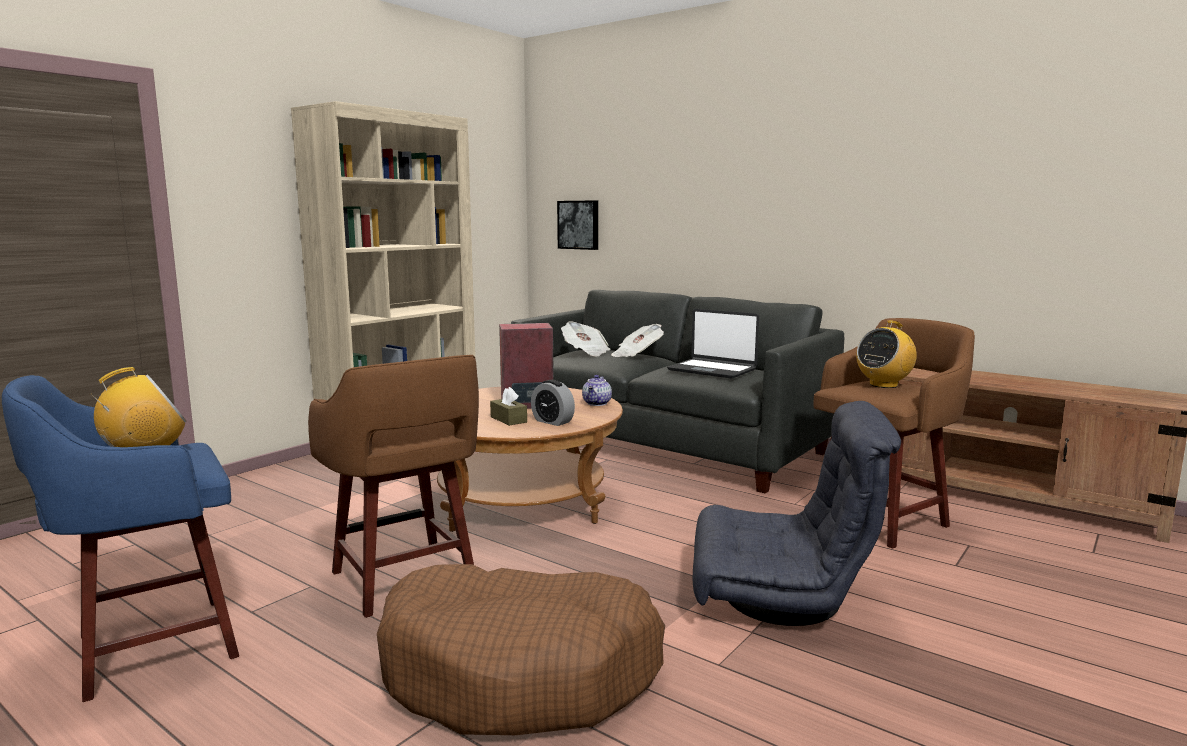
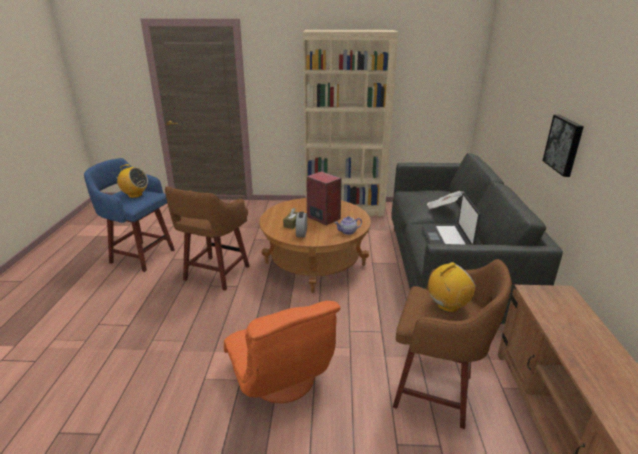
camera: 55 degrees right, 15 degrees up
brown dog bed [377,564,665,735] -> none
picture [557,200,598,250] -> picture moved to [542,115,584,177]
newspaper [561,321,611,357] -> none
grey armchair [693,401,901,626] -> orange armchair [224,301,340,403]
radio [856,320,917,388] -> radio turned 135 degrees clockwise [428,262,476,312]

